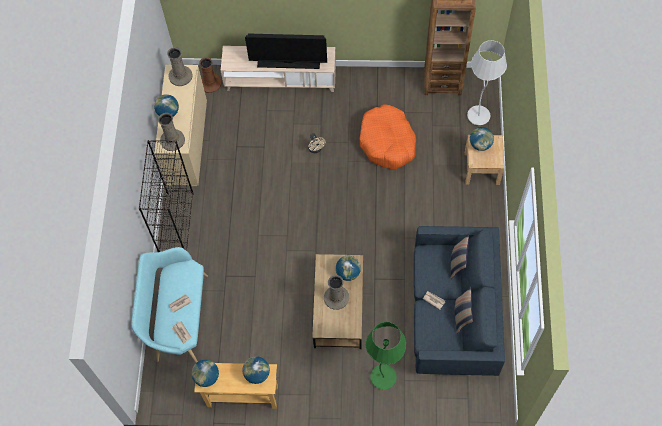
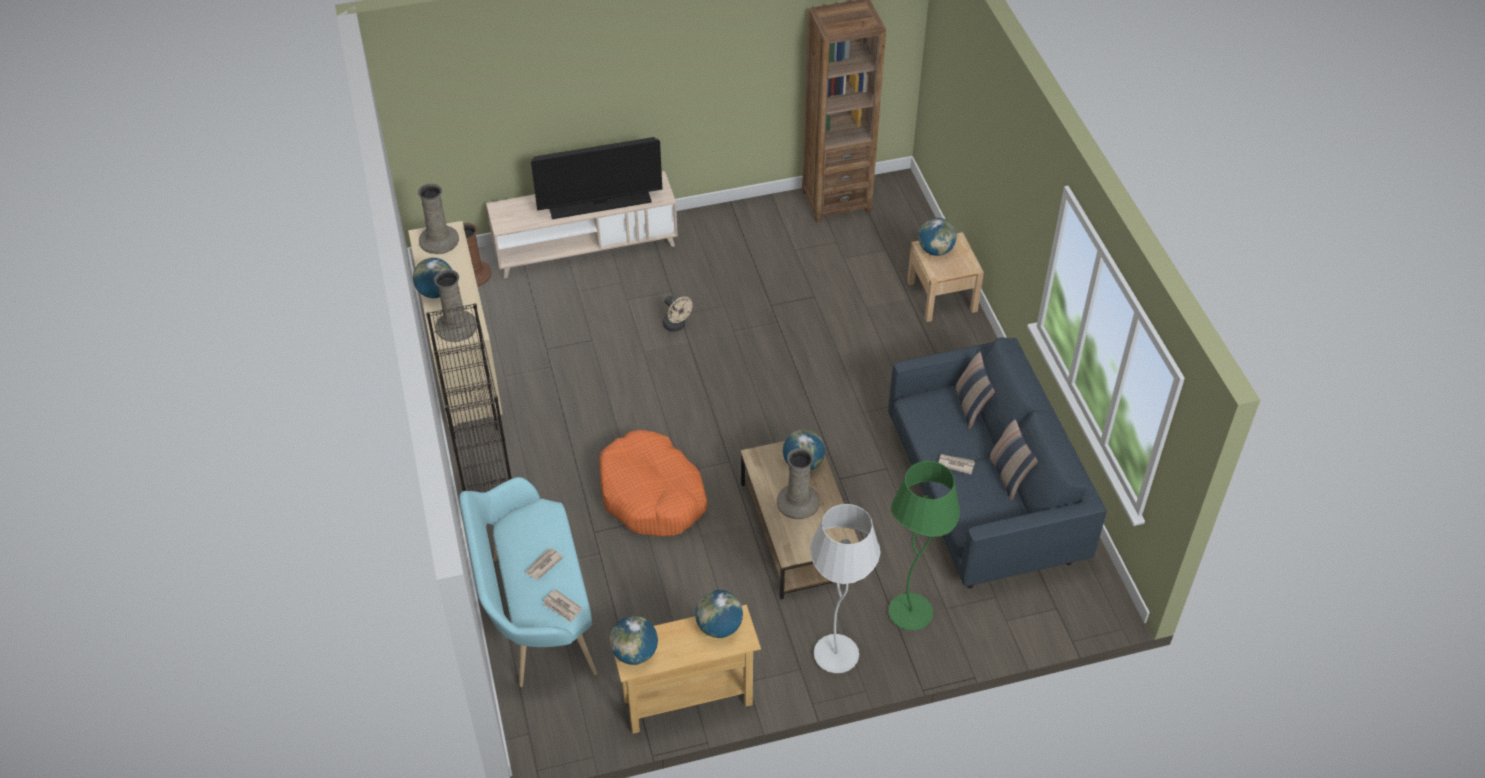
camera: 20 degrees left, 15 degrees down
orange dog bed [360,104,416,169] -> orange dog bed moved to [599,430,708,536]
white floor lamp [467,40,507,125] -> white floor lamp moved to [810,504,881,673]

